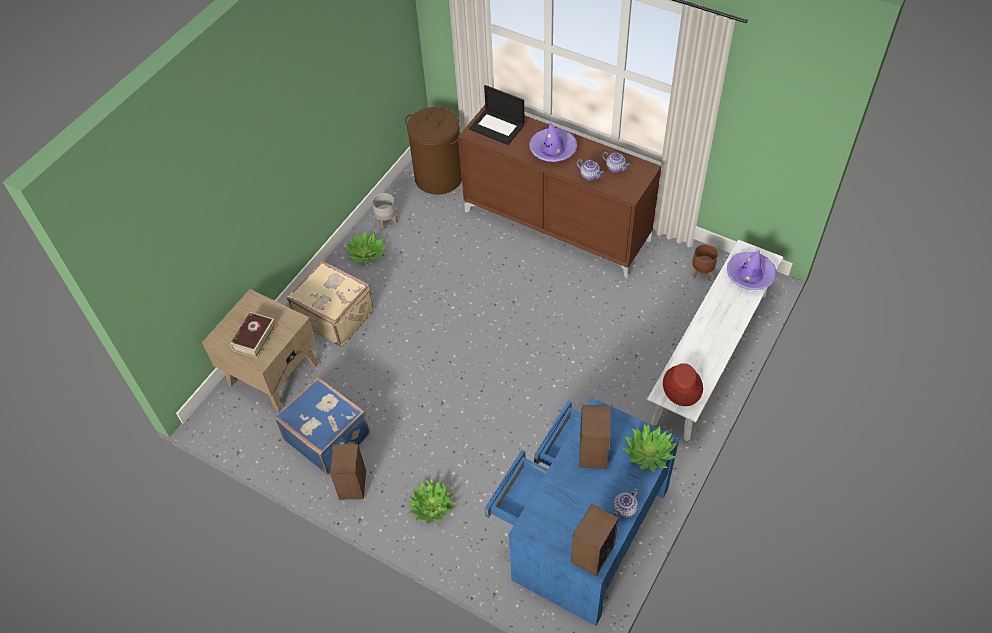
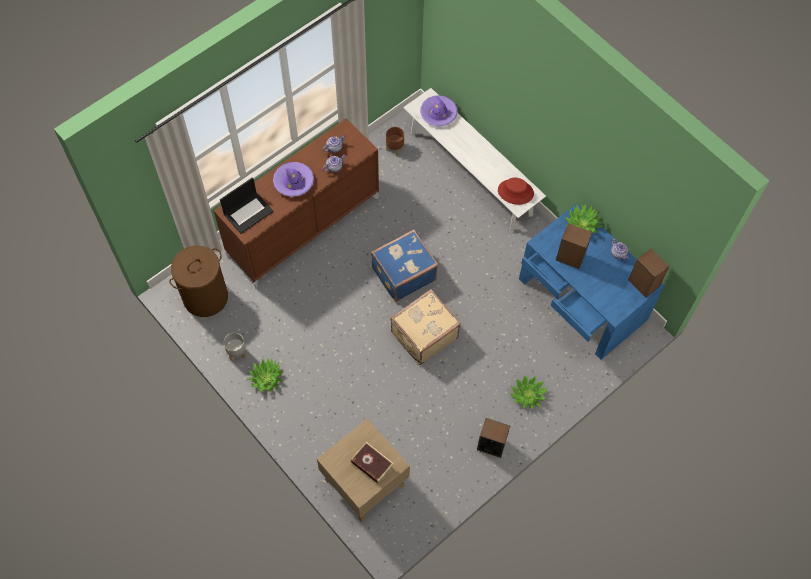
camera: 75 degrees left, 10 degrees up
blue suitcase [274,377,370,474] -> blue suitcase moved to [371,229,438,302]
beige suitcase [287,260,374,346] -> beige suitcase moved to [391,289,461,365]

